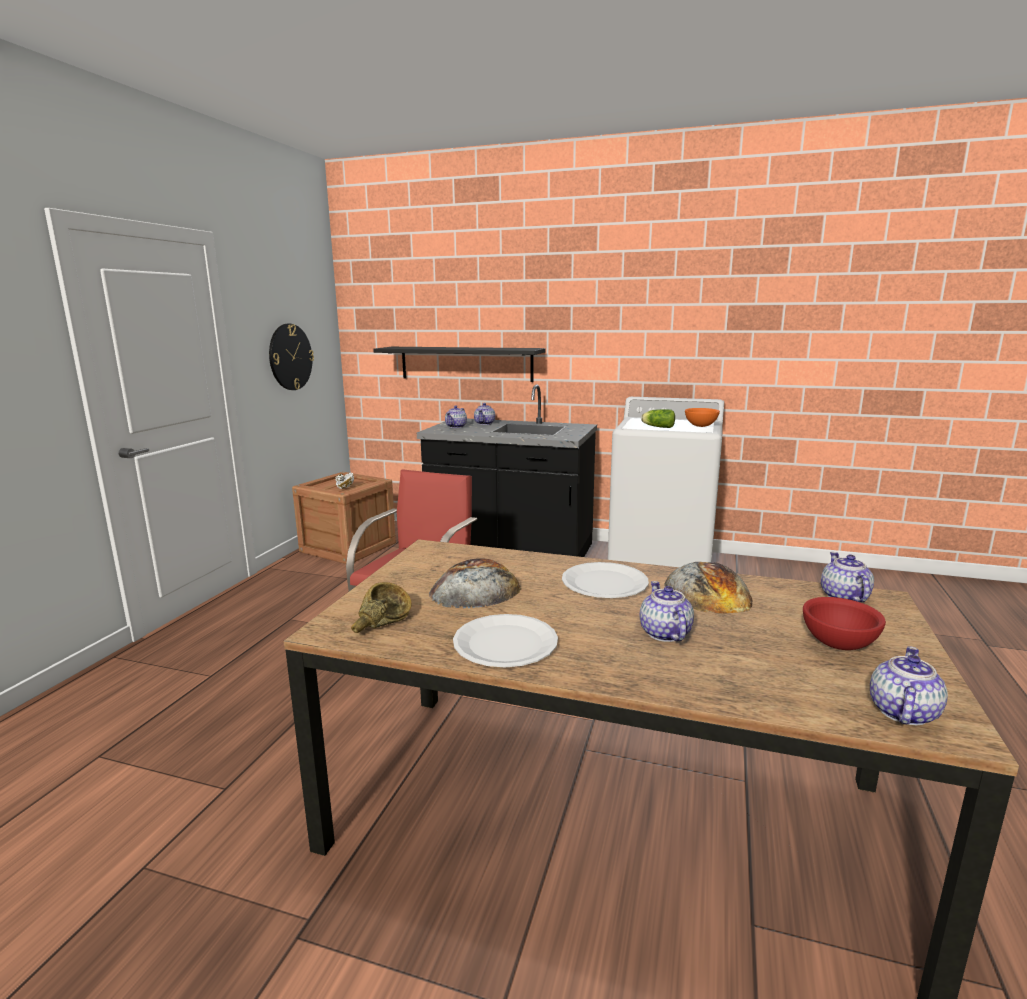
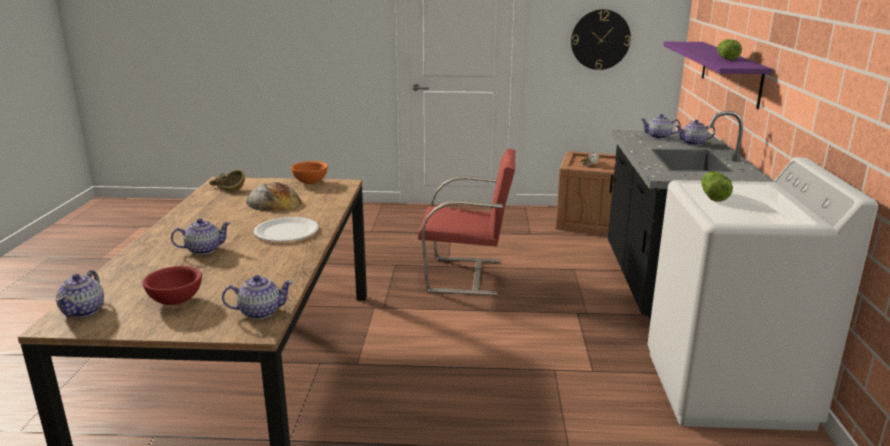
camera: 75 degrees right, 5 degrees up
black shelf [373,347,546,382] -> purple shelf [663,42,773,109]
white plate [453,614,558,667] -> none
bread [664,562,752,614] -> none
orange bowl [685,408,720,427] -> orange bowl moved to [291,161,328,184]
teapot [870,646,948,725] -> teapot turned 75 degrees clockwise [56,270,104,318]
none -> lettuce [718,39,742,60]

